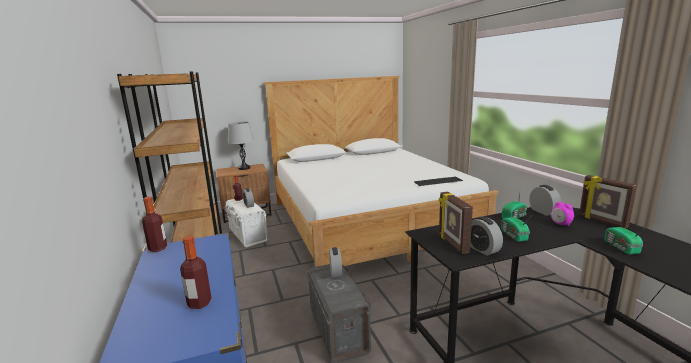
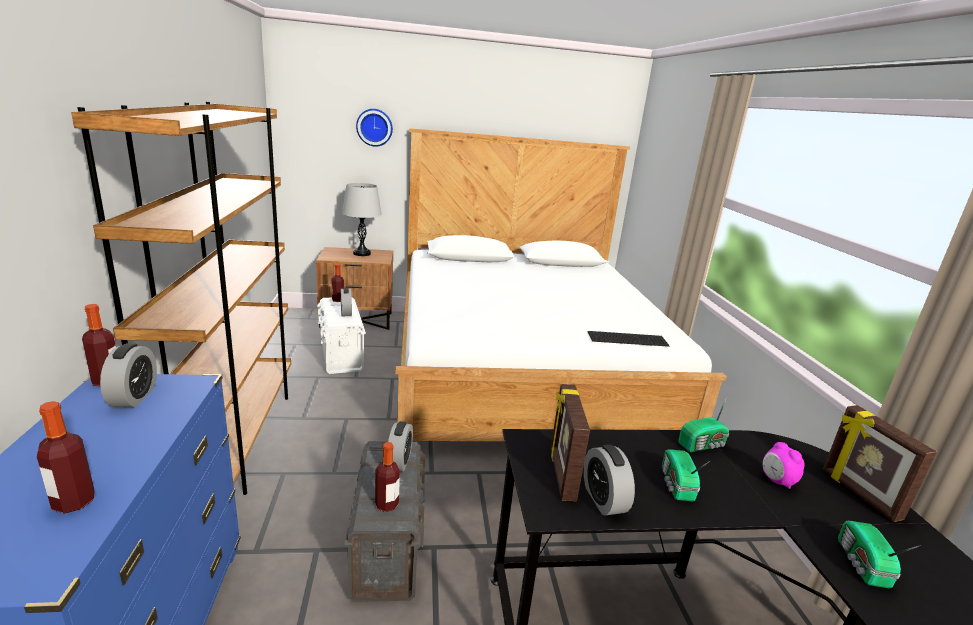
camera: 10 degrees right, 5 degrees up
alarm clock [529,185,561,216] -> alarm clock moved to [100,343,157,407]
none -> wall clock [356,109,393,147]
none -> bottle [375,442,400,512]

